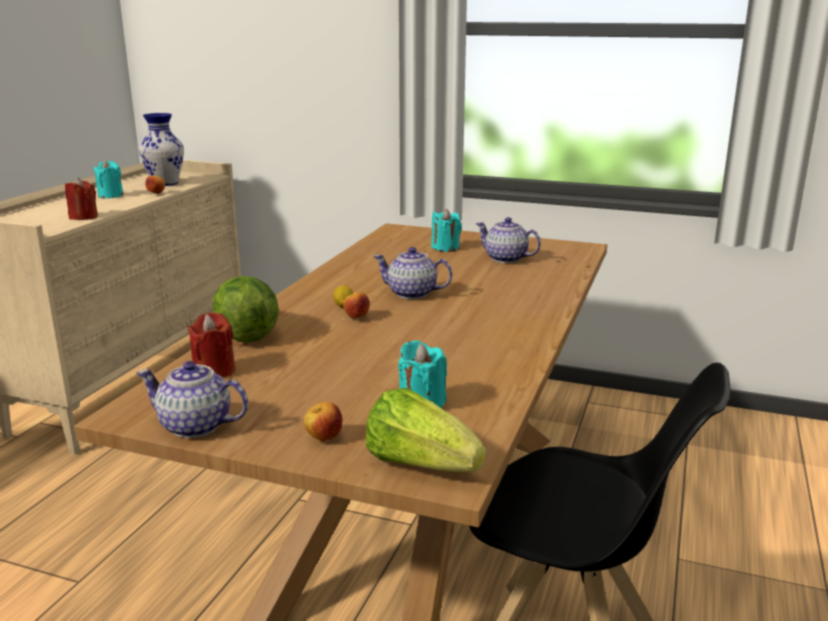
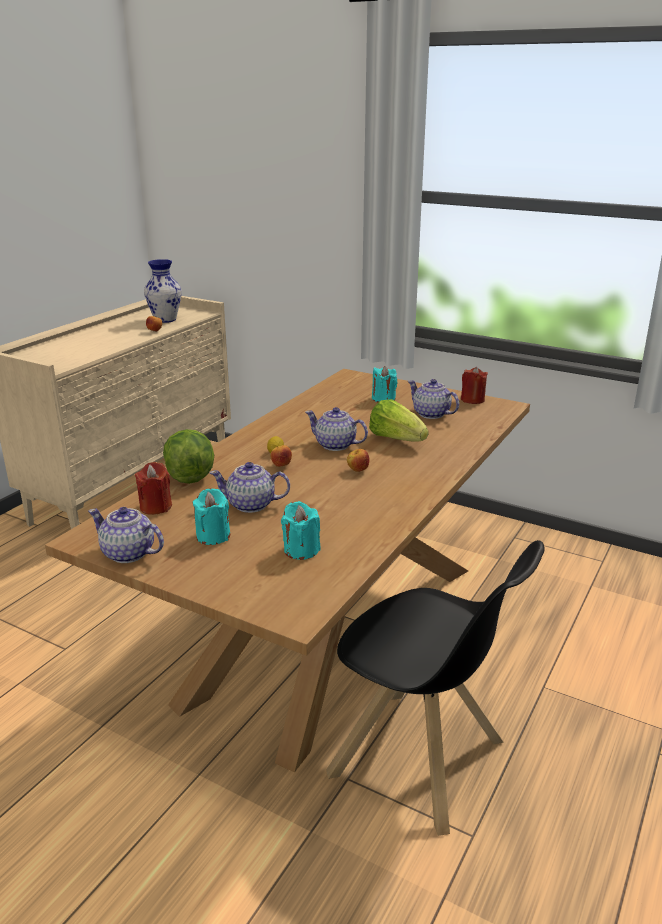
camera: 10 degrees right, 5 degrees up
red candle [65,178,98,220] -> red candle moved to [461,367,488,404]
turquoise candle [93,160,123,199] -> turquoise candle moved to [193,488,230,545]
apple [304,402,342,441] -> apple moved to [347,449,370,472]
lettuce [366,388,486,472] -> lettuce moved to [369,399,429,442]
none -> teapot [210,462,290,513]

